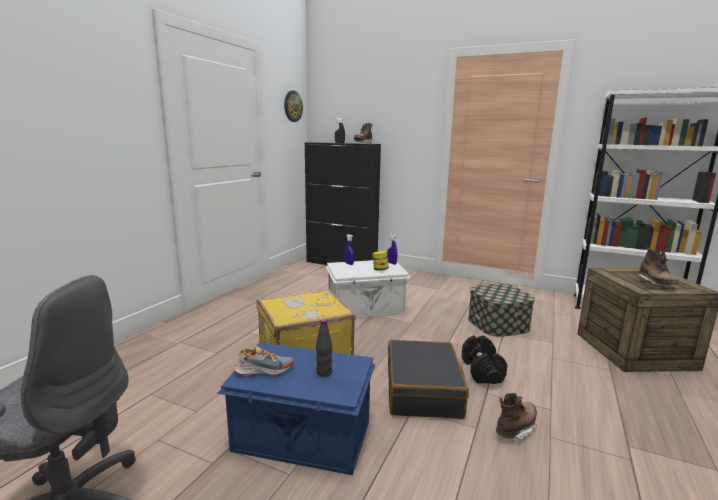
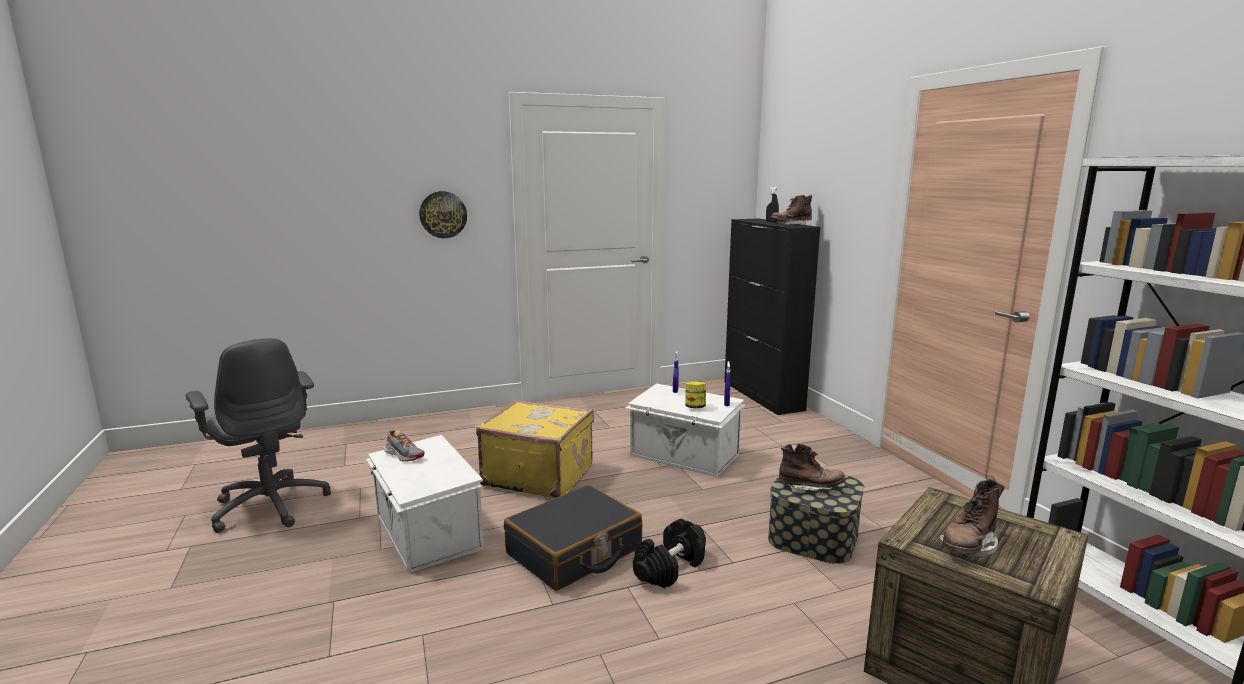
camera: 45 degrees right, 0 degrees up
blue storage box [217,343,375,475] -> white storage box [366,435,484,573]
wall clock [284,91,303,122] -> wall clock moved to [419,191,467,238]
black bottle [316,319,332,377] -> none
brown boot [496,393,537,444] -> brown boot moved to [779,444,846,493]

